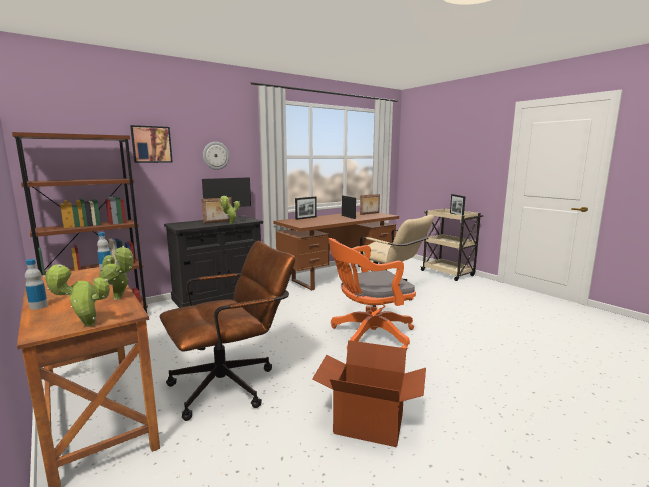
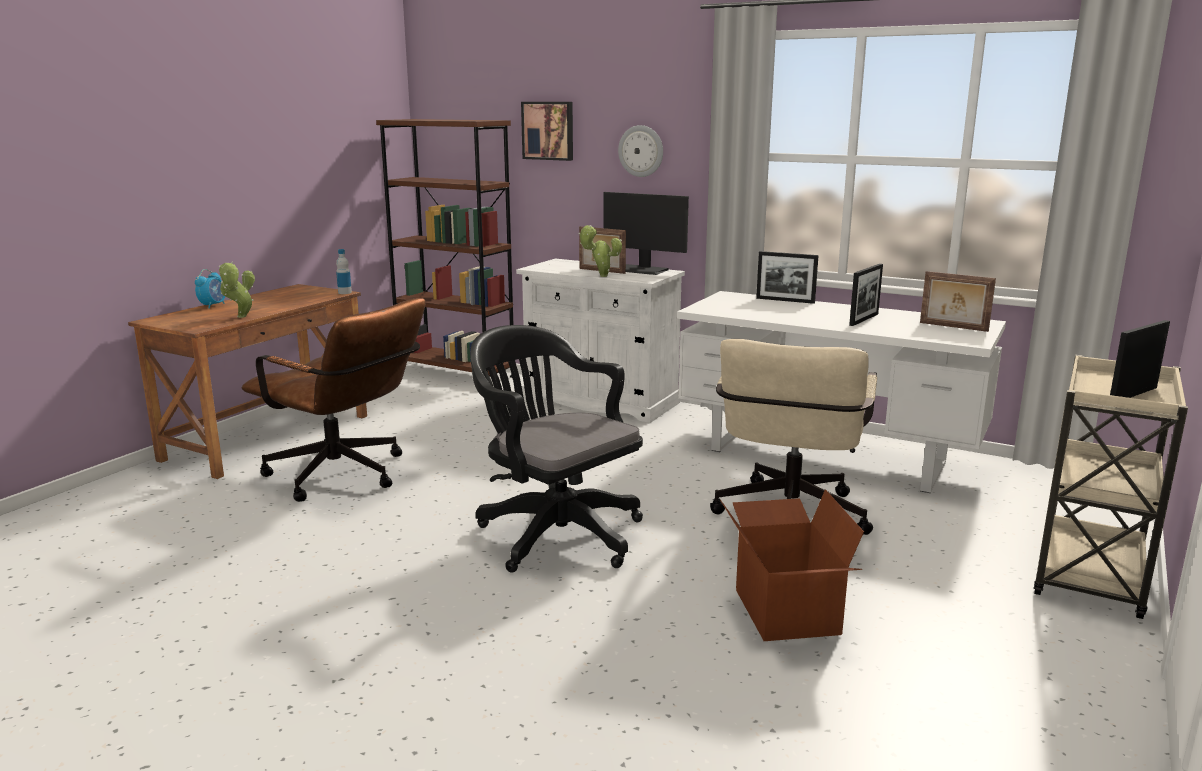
camera: 65 degrees right, 5 degrees up
bottle [25,259,48,310] -> alarm clock [195,269,226,309]
potted plant [43,264,110,327] -> none
black cabinet [164,216,263,308] -> white cabinet [516,259,685,423]
brown desk [273,212,399,291] -> white desk [677,291,1006,493]
cardboard box [312,340,426,447] -> cardboard box moved to [720,489,864,641]
orange office chair [329,238,416,351] -> black office chair [470,325,643,573]

